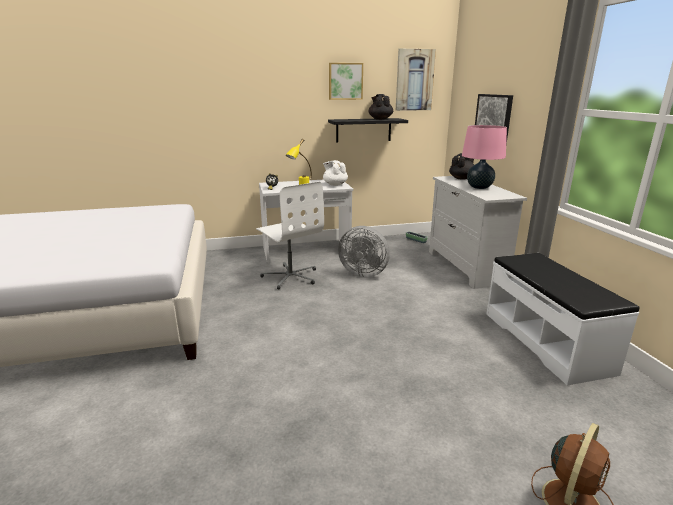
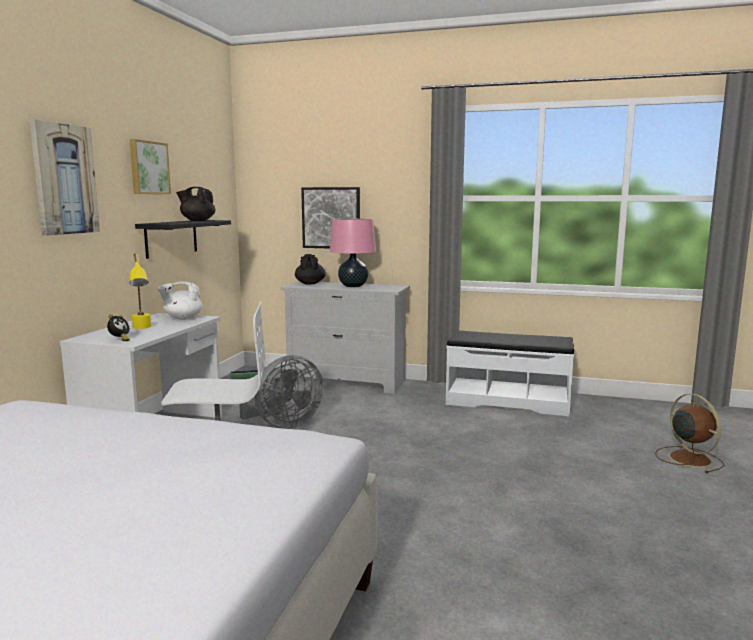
camera: 60 degrees left, 10 degrees down
picture [396,49,436,111] -> picture moved to [29,119,100,236]

